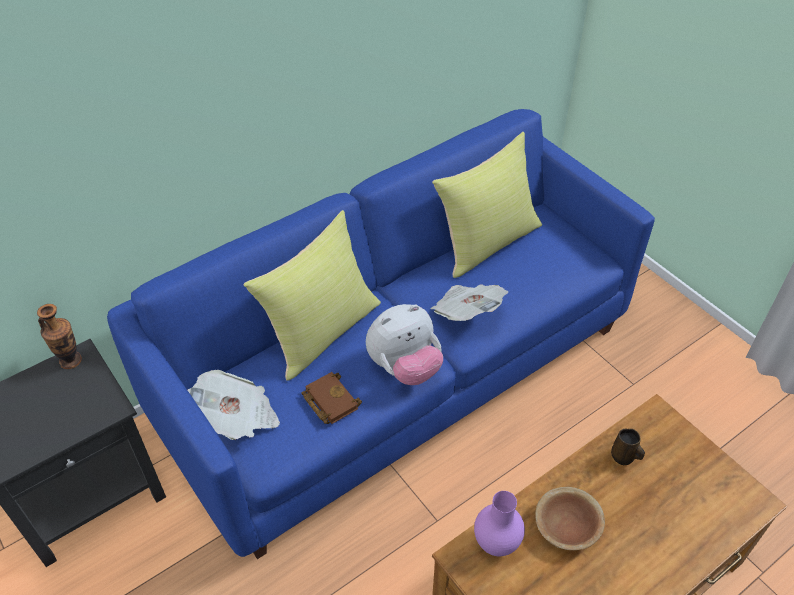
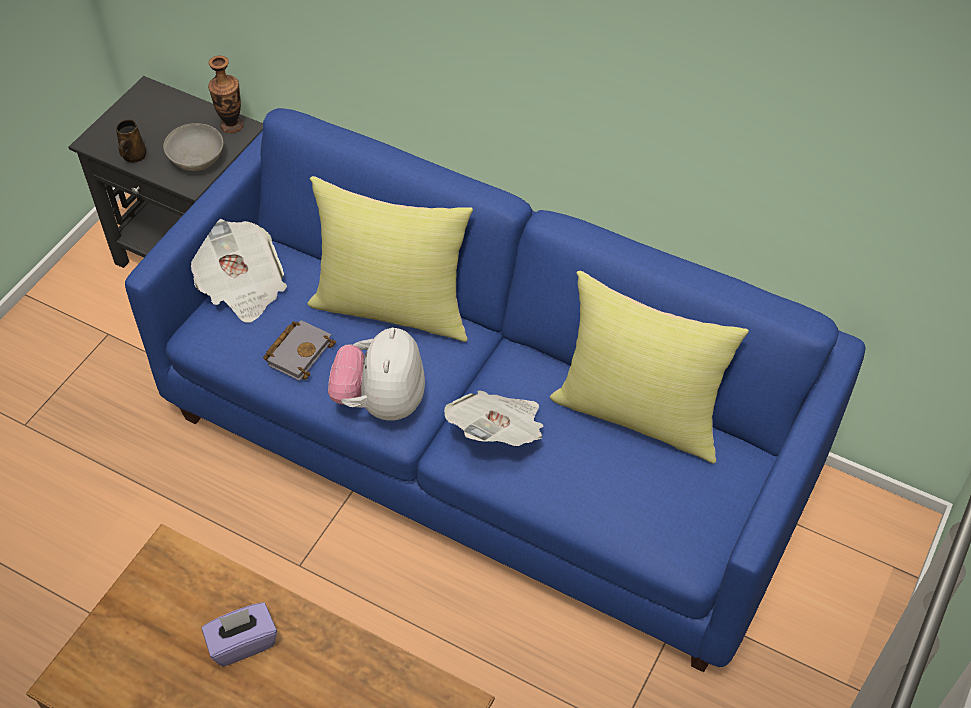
camera: 65 degrees right, 5 degrees up
brown book [301,372,362,424] -> grey book [263,320,336,381]
plush toy [366,304,443,385] -> plush toy turned 60 degrees clockwise [328,327,425,421]
purple vase [474,491,525,556] -> none
brown bowl [535,487,605,550] -> purple tissue box [202,602,277,667]
brown mug [611,429,645,465] -> brown mug moved to [116,119,146,163]
none -> grey bowl [163,123,224,171]

